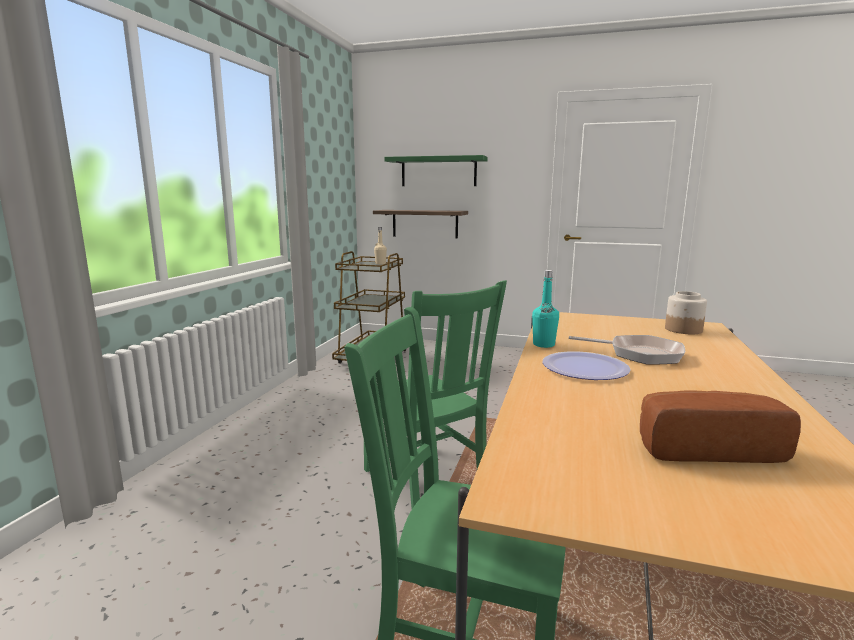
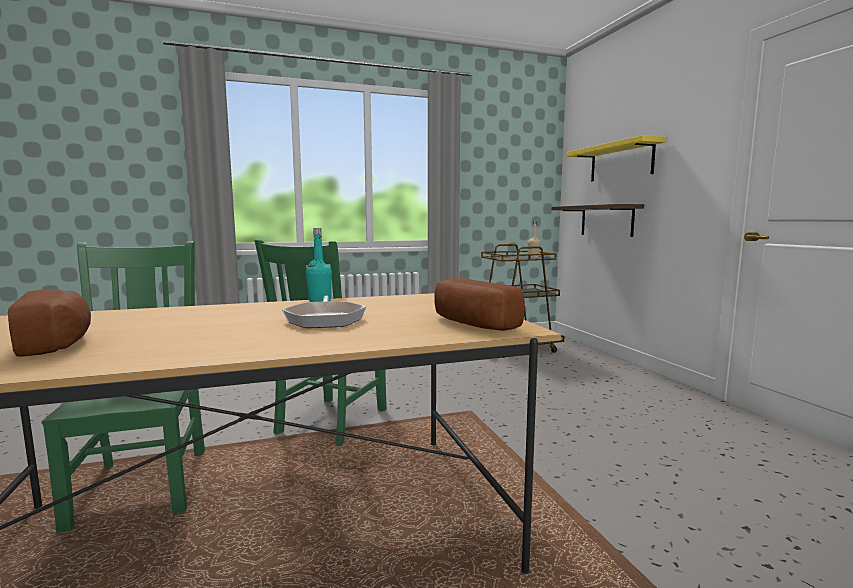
camera: 55 degrees right, 5 degrees down
green shelf [384,155,488,186] -> yellow shelf [566,135,666,181]
plate [543,351,631,380] -> none
jar [665,291,707,334] -> bread [434,278,525,331]

